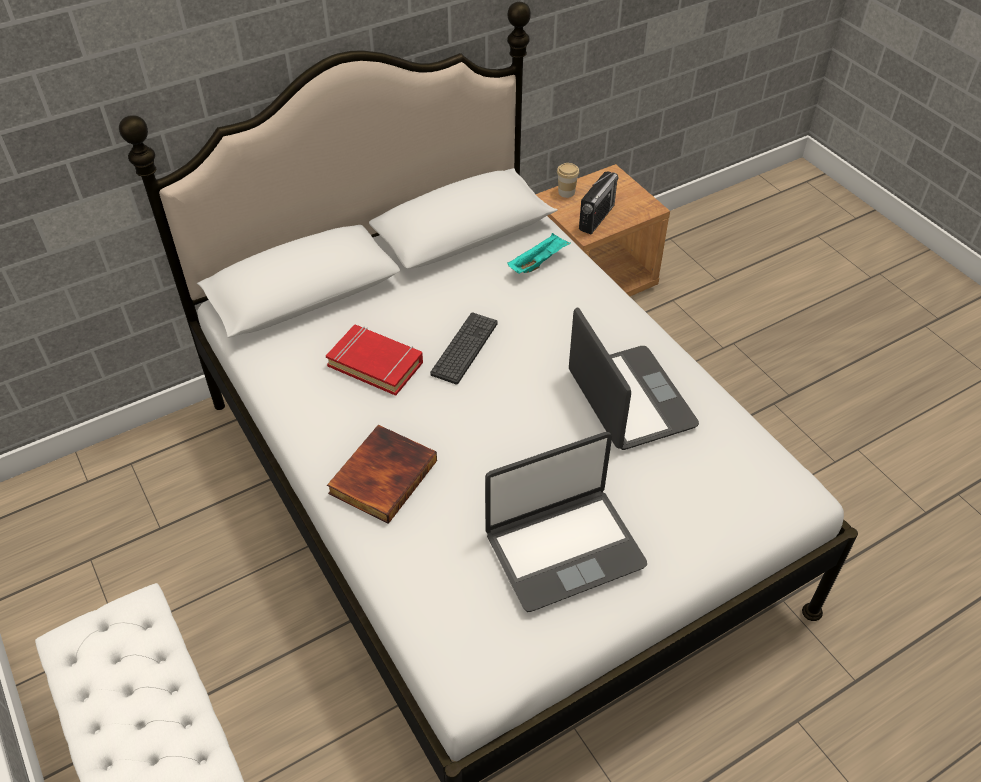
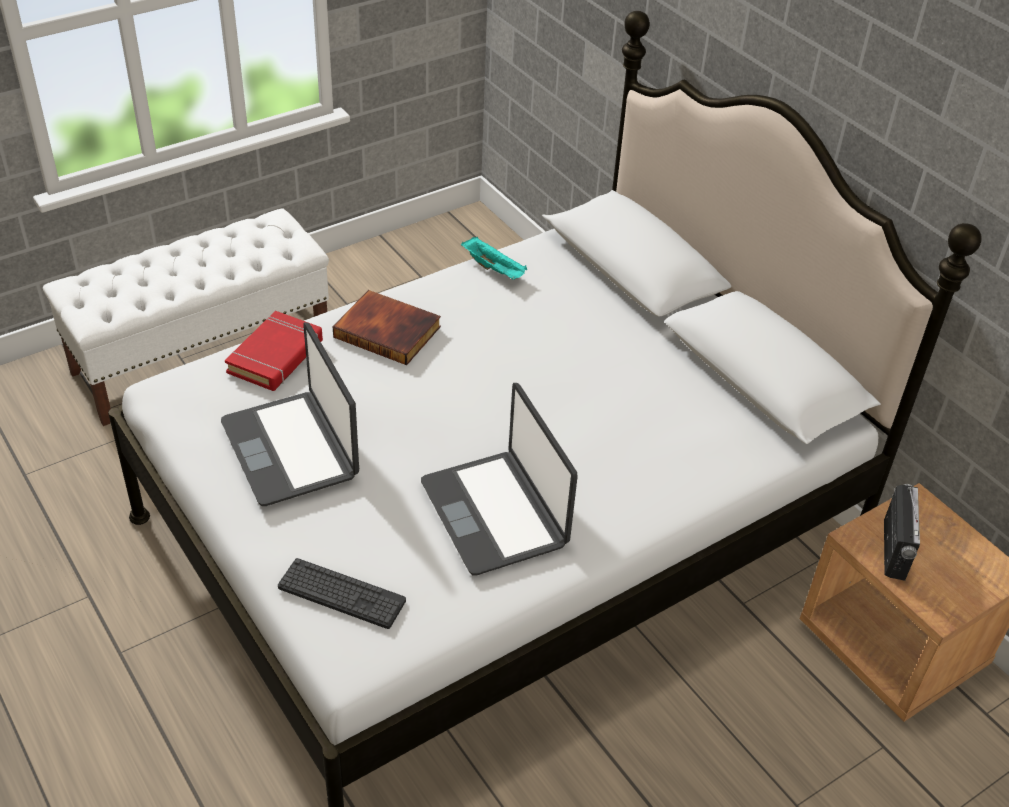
camera: 85 degrees right, 5 degrees down
red book [326,325,423,396] -> red book moved to [225,311,323,391]
keyboard [430,312,498,385] -> keyboard moved to [278,558,406,629]
turquoise tray [507,233,571,274] -> turquoise tray moved to [461,237,527,280]
cup [557,163,579,198] -> none
laptop [569,307,699,450] -> laptop turned 90 degrees clockwise [421,383,578,576]
radio [579,171,619,234] -> radio turned 105 degrees counterclockwise [884,484,920,581]

